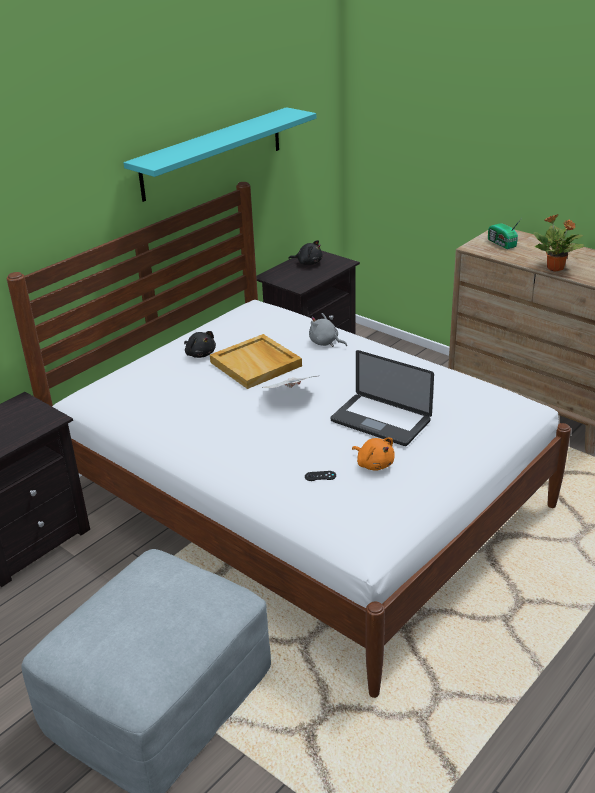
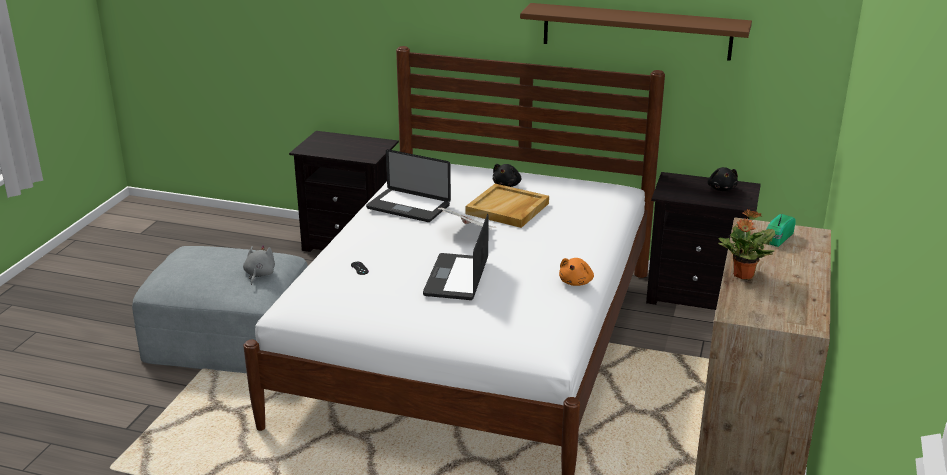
camera: 65 degrees right, 5 degrees down
turquoise shelf [123,107,316,202] -> brown shelf [520,3,752,61]
grey plush toy [309,313,347,347] -> grey plush toy moved to [243,245,275,285]
orange plush toy [352,438,395,471] -> orange plush toy moved to [559,258,594,286]
none -> laptop [366,149,451,222]

